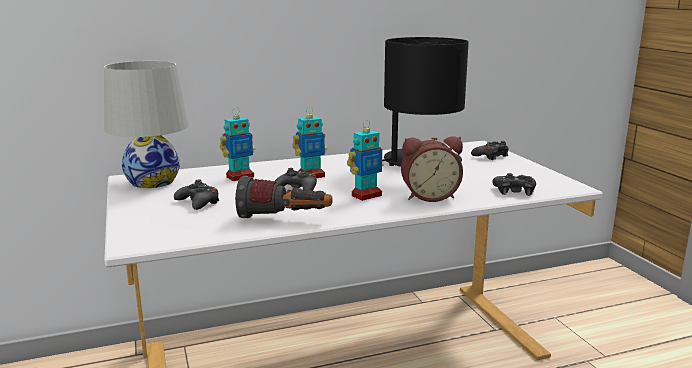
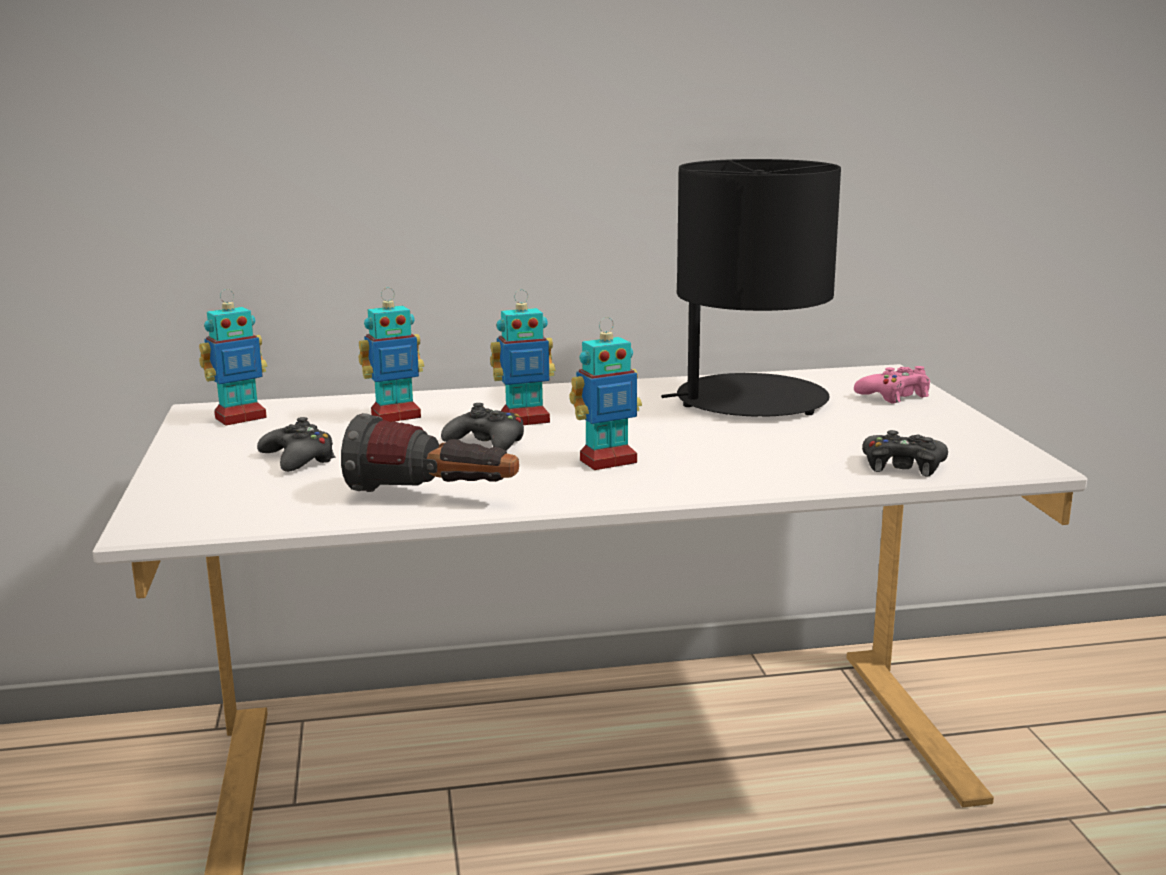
camera: 10 degrees right, 0 degrees up
white table lamp [104,61,189,188] -> toy robot [199,289,267,426]
alarm clock [401,136,463,202] -> none
black game controller [471,141,508,160] -> pink game controller [854,366,930,404]

